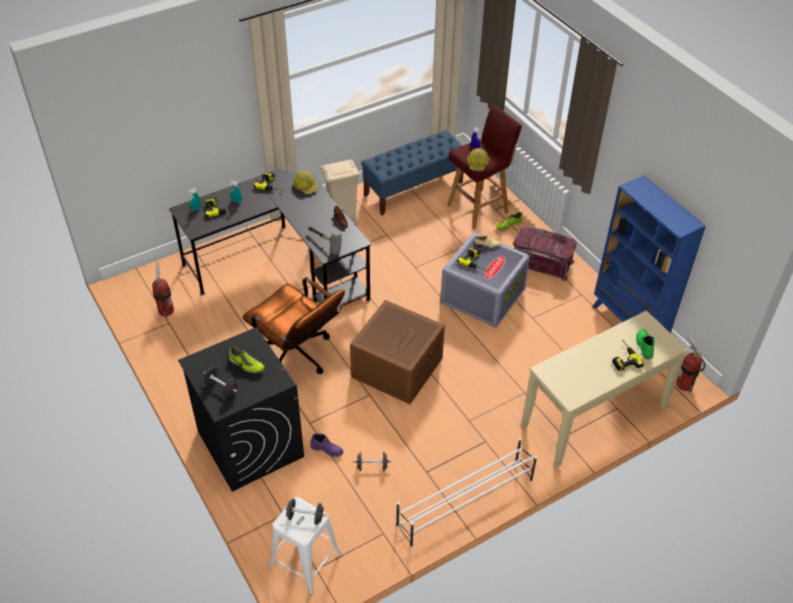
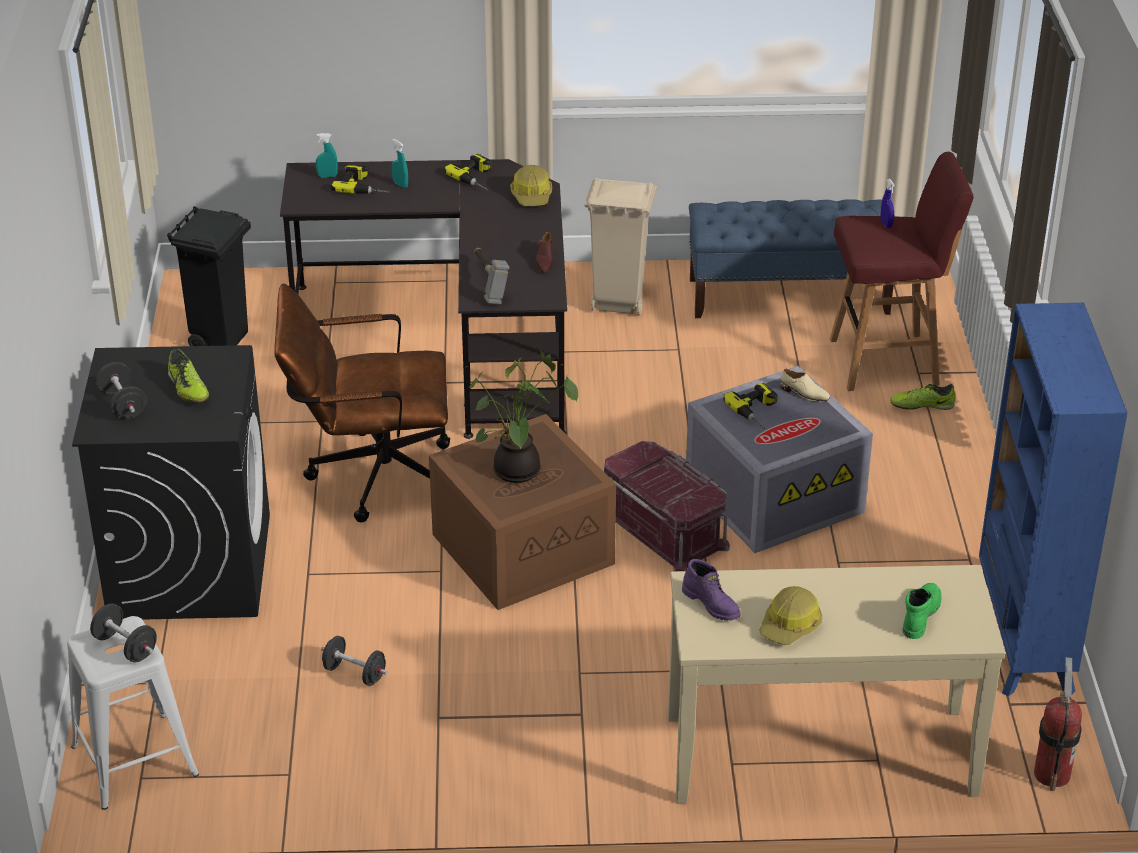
camera: 30 degrees right, 10 degrees down
fire extinguisher [152,262,174,318] -> black trash can [167,206,251,346]
brown office chair [242,277,345,374] -> brown office chair turned 105 degrees clockwise [274,283,450,522]
purple boot [311,433,343,457] -> purple boot moved to [682,559,741,621]
white shoe rack [396,438,537,548] -> none
hard hat [468,148,489,171] -> hard hat moved to [759,586,822,645]
red storage box [513,226,577,281] -> red storage box moved to [604,441,730,571]
power drill [612,340,644,371] -> none
none -> potted plant [469,351,578,483]

